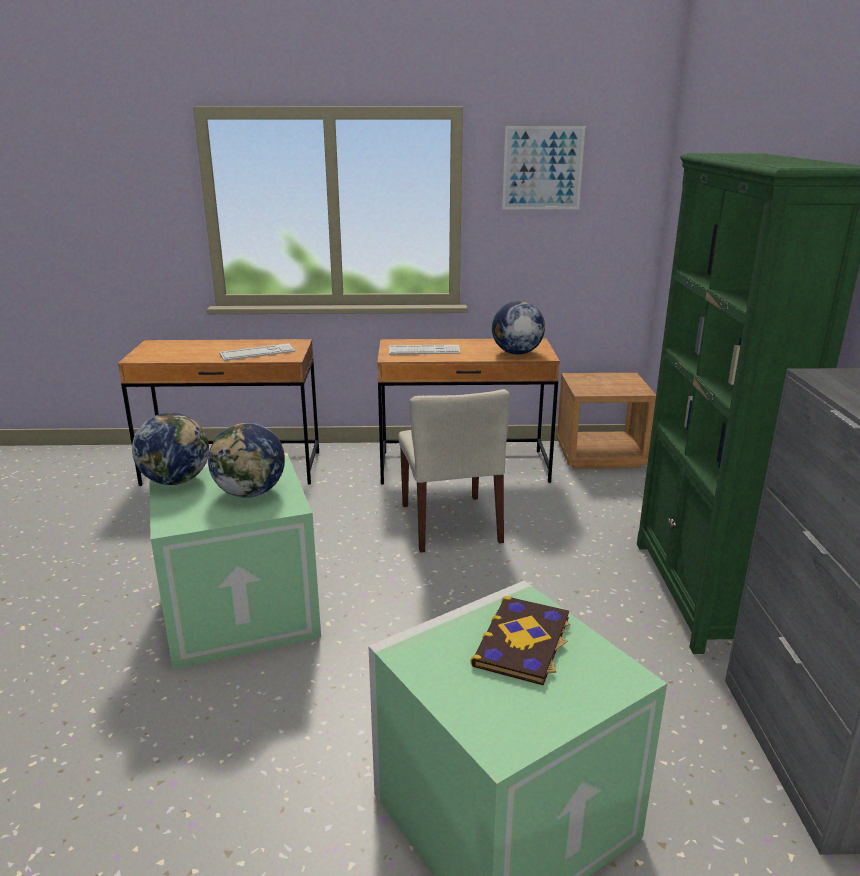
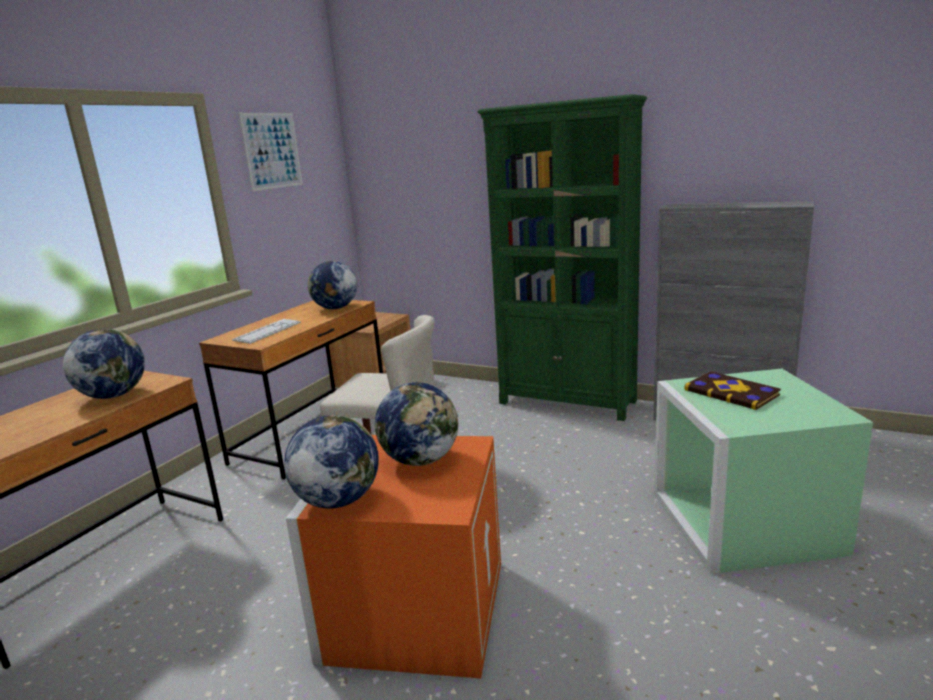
camera: 60 degrees left, 5 degrees down
green storage box [149,453,321,669] -> orange storage box [286,435,501,679]
keyboard [219,343,295,361] -> globe [63,329,145,399]

